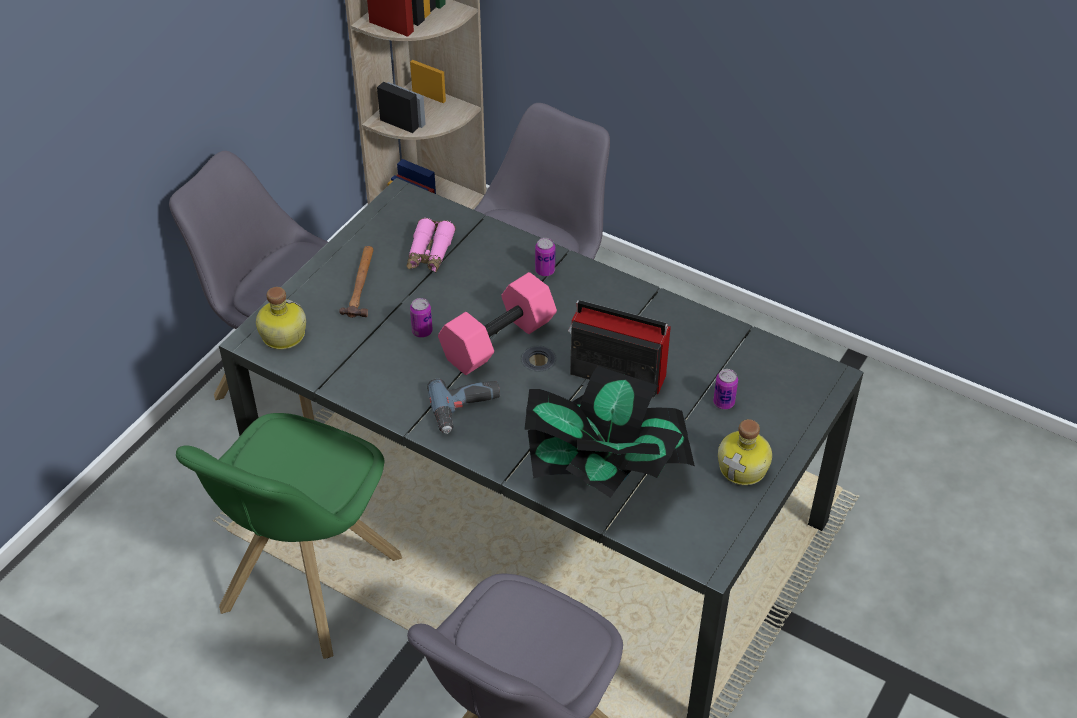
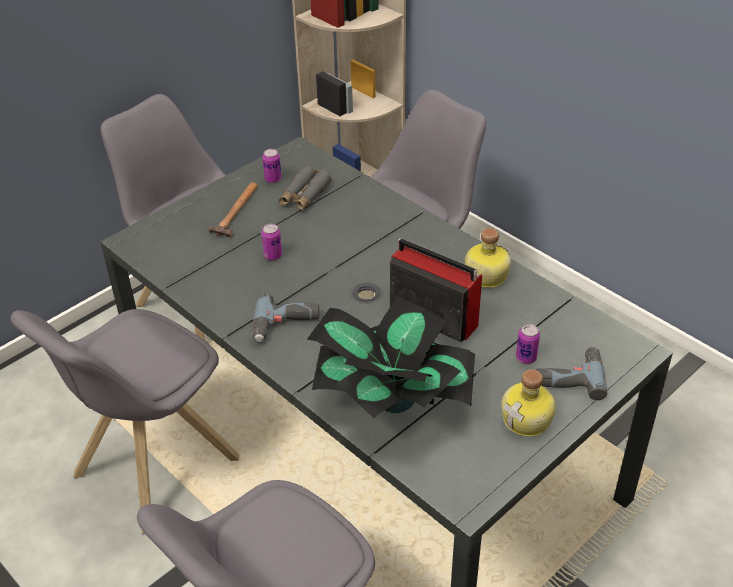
camera: 15 degrees right, 5 degrees down
green chair [176,413,402,659] -> grey chair [11,309,239,534]
bottle [256,287,306,350] -> bottle moved to [465,228,511,288]
pink binoculars [407,218,456,273] -> grey binoculars [279,166,332,210]
pink dumbbell [438,272,557,375] -> none
can [535,238,555,276] -> can moved to [262,149,282,183]
none -> power drill [535,347,607,400]

